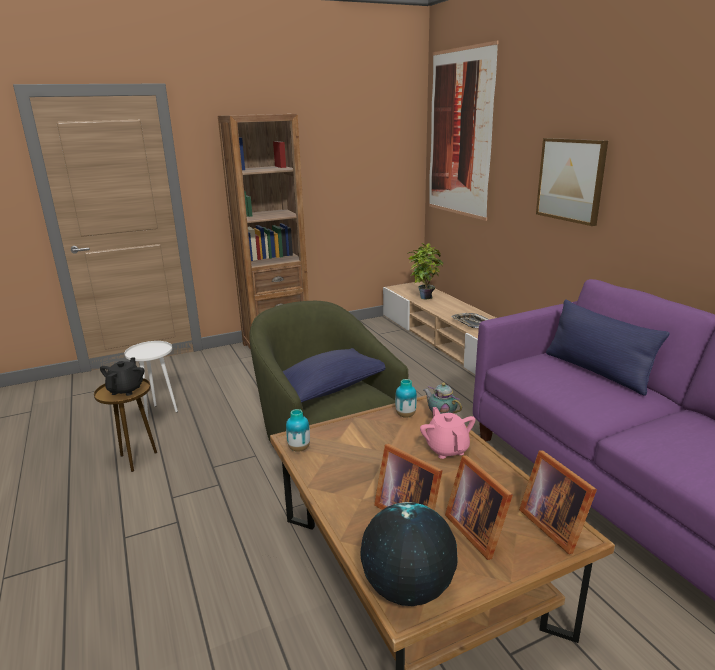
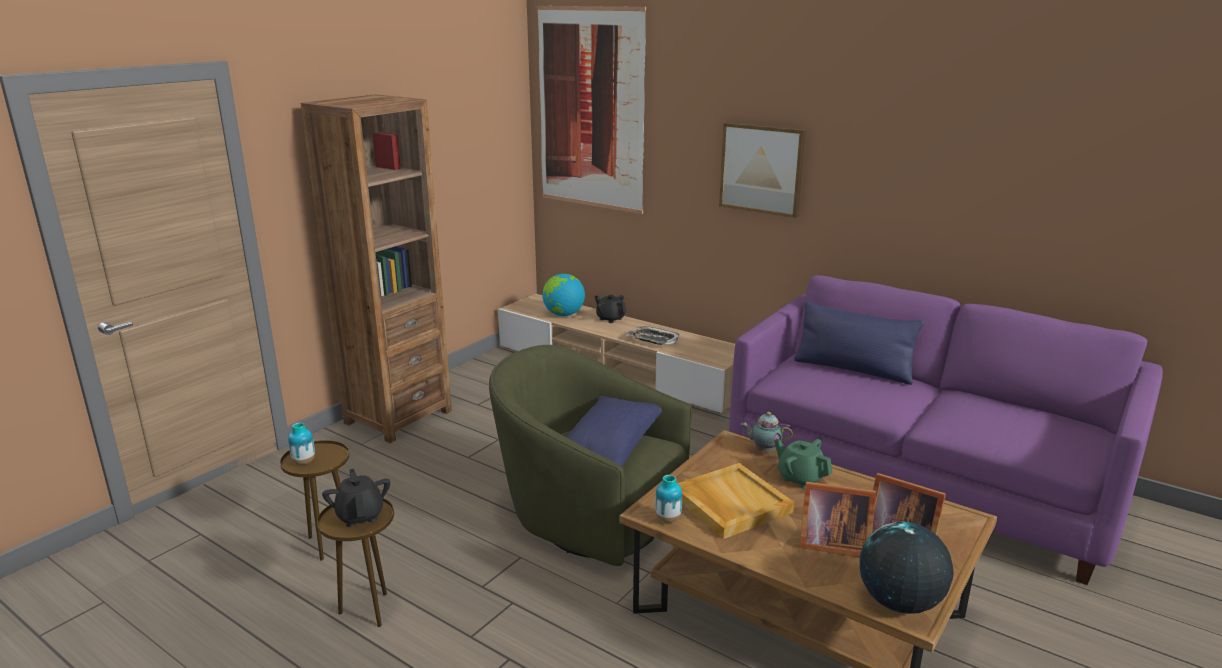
camera: 30 degrees left, 0 degrees up
white side table [124,341,178,421] -> brown side table [280,440,349,561]
vase [395,379,417,418] -> vase moved to [288,422,315,465]
potted plant [407,243,443,300] -> globe [542,274,585,316]
pink teapot [420,407,476,459] -> green teapot [774,439,832,489]
picture frame [519,450,597,554] -> none
none -> black teapot [595,295,626,323]
none -> beige tray [677,463,794,539]

